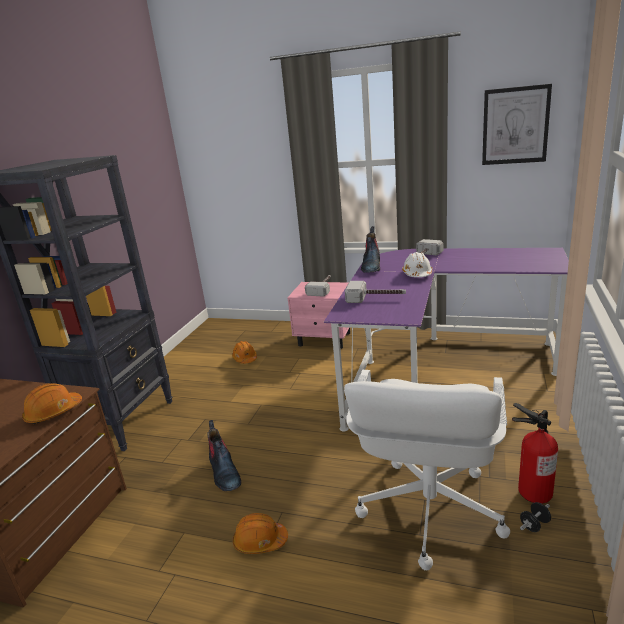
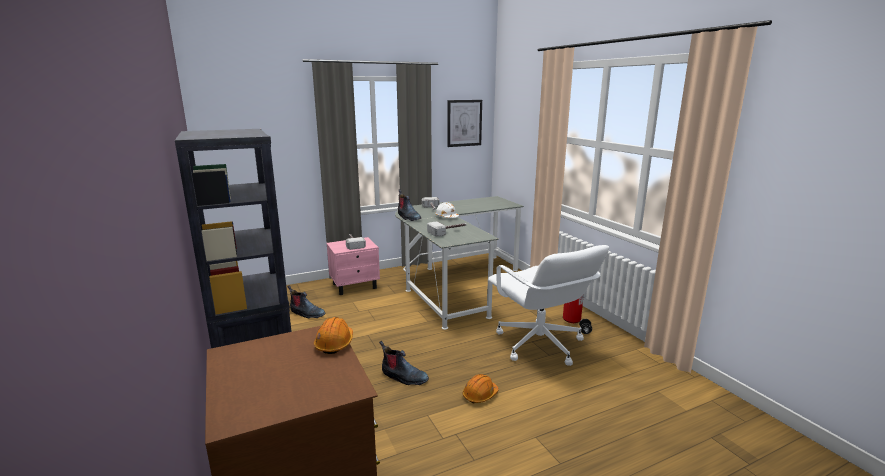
camera: 45 degrees left, 5 degrees down
orange hard hat [232,341,257,364] -> boot [287,285,325,319]
purple desk [324,248,569,432] -> grey desk [395,196,524,330]

